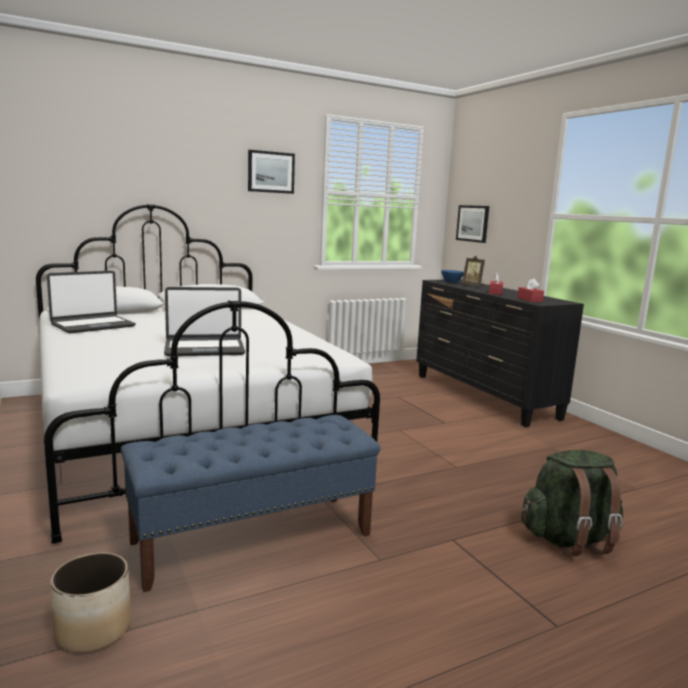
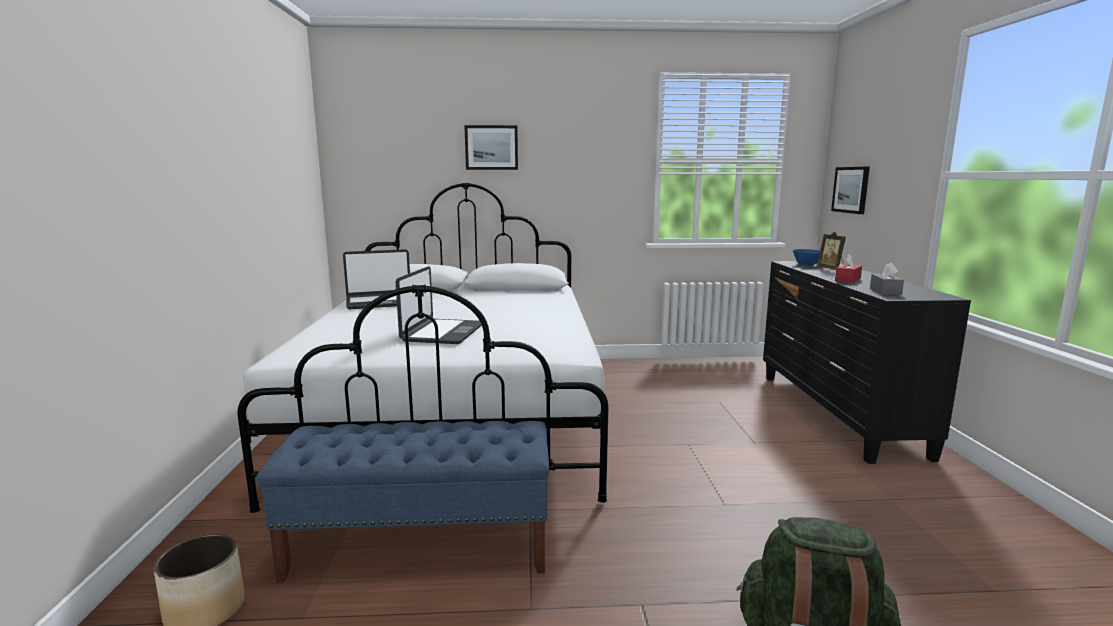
camera: 25 degrees right, 0 degrees up
laptop [164,287,245,356] -> laptop turned 90 degrees counterclockwise [396,266,482,344]
picture [248,150,295,194] -> picture moved to [464,125,518,170]
red tissue box [517,278,544,302] -> grey tissue box [870,262,904,295]

